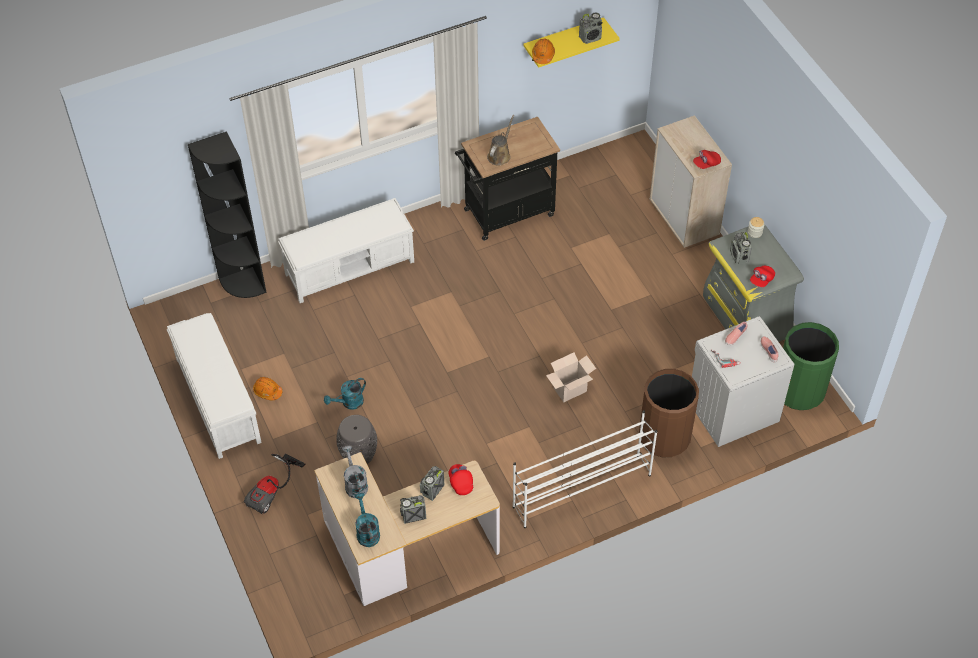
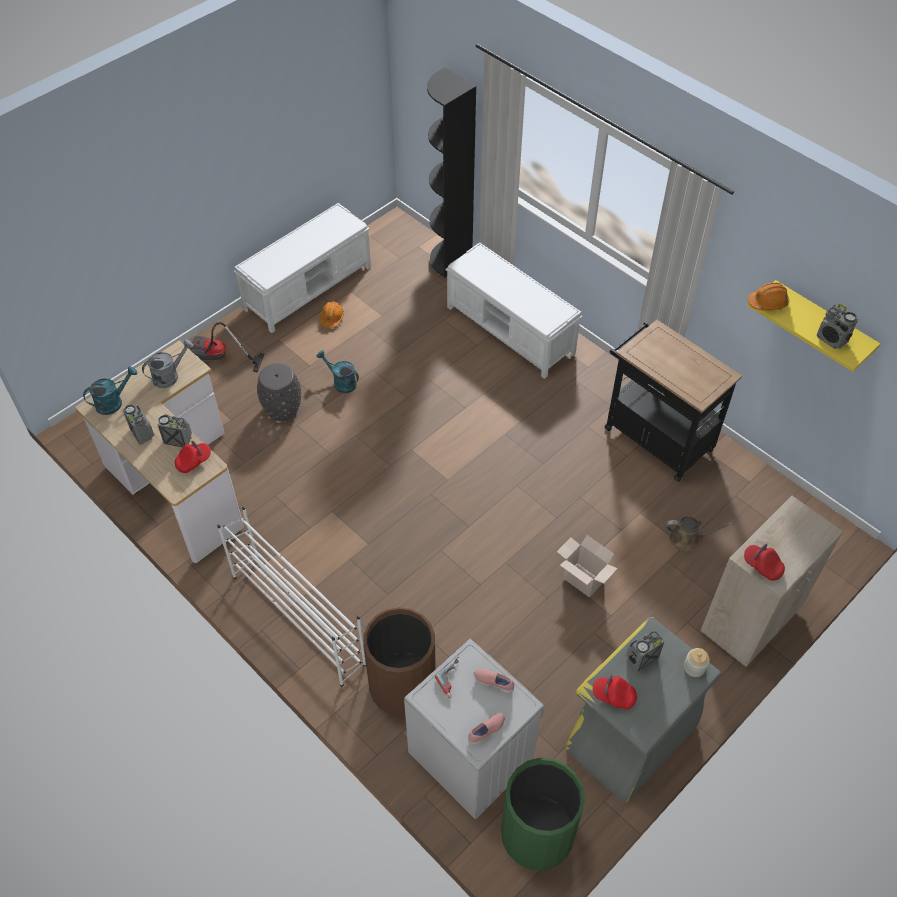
camera: 70 degrees right, 0 degrees up
brown watering can [487,115,514,166] -> brown watering can moved to [666,516,733,552]
cardboard box [546,352,596,402] -> cardboard box moved to [557,535,618,597]

